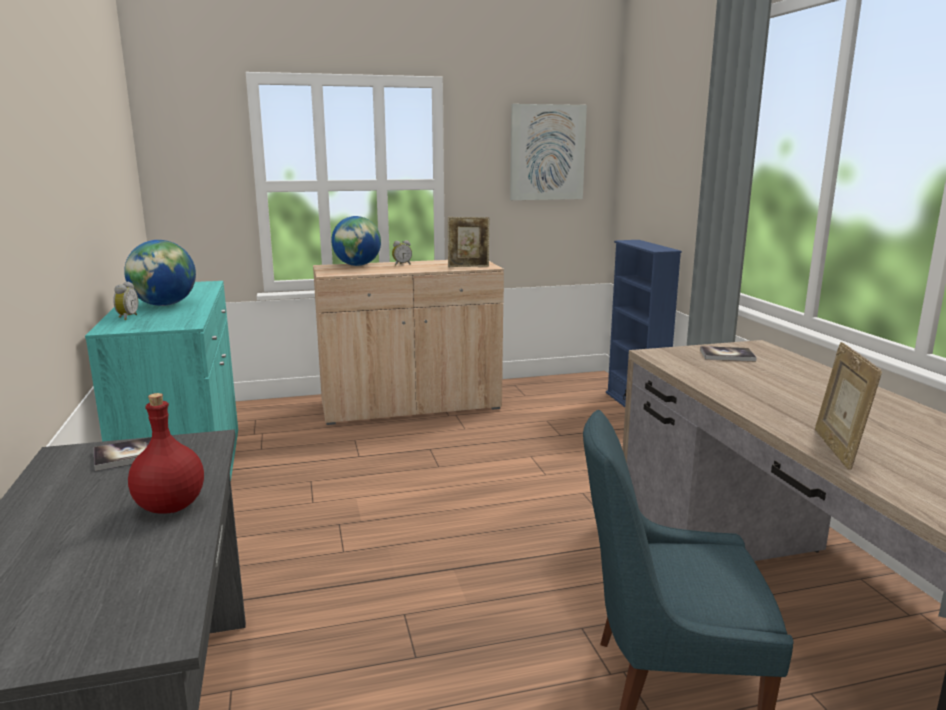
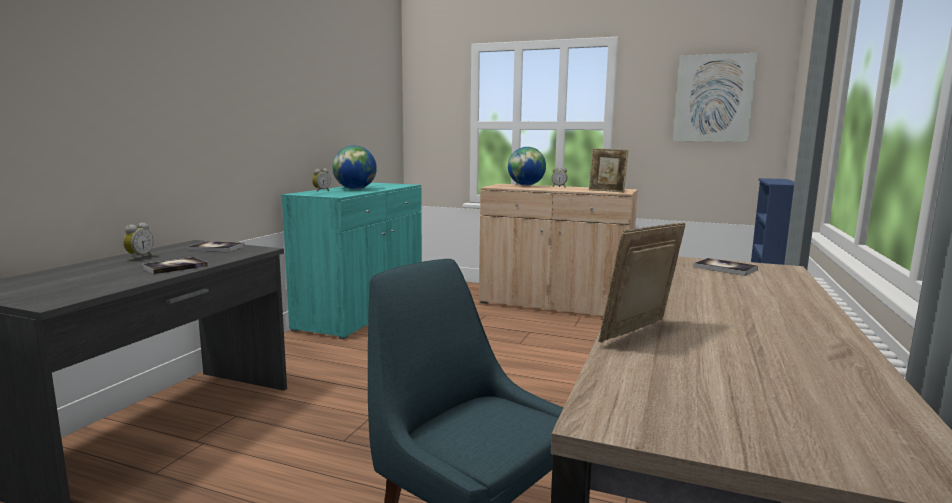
camera: 35 degrees right, 5 degrees down
red bottle [128,393,204,514] -> book [142,257,208,274]
none -> alarm clock [123,222,153,260]

